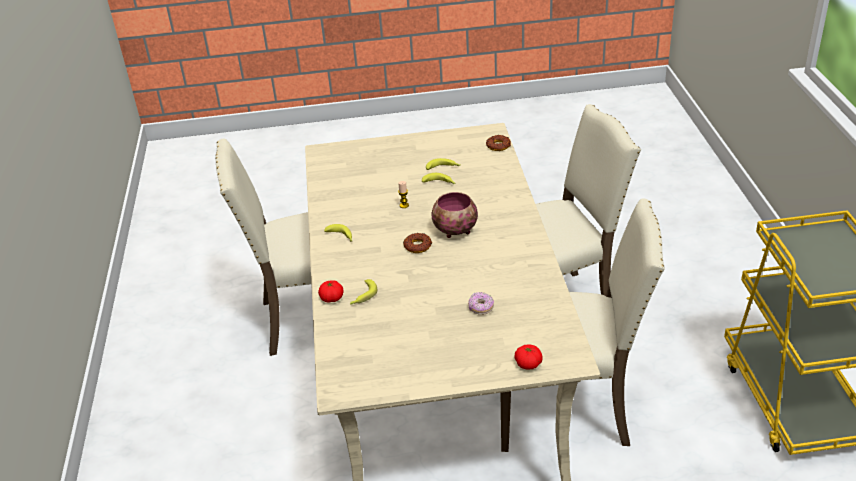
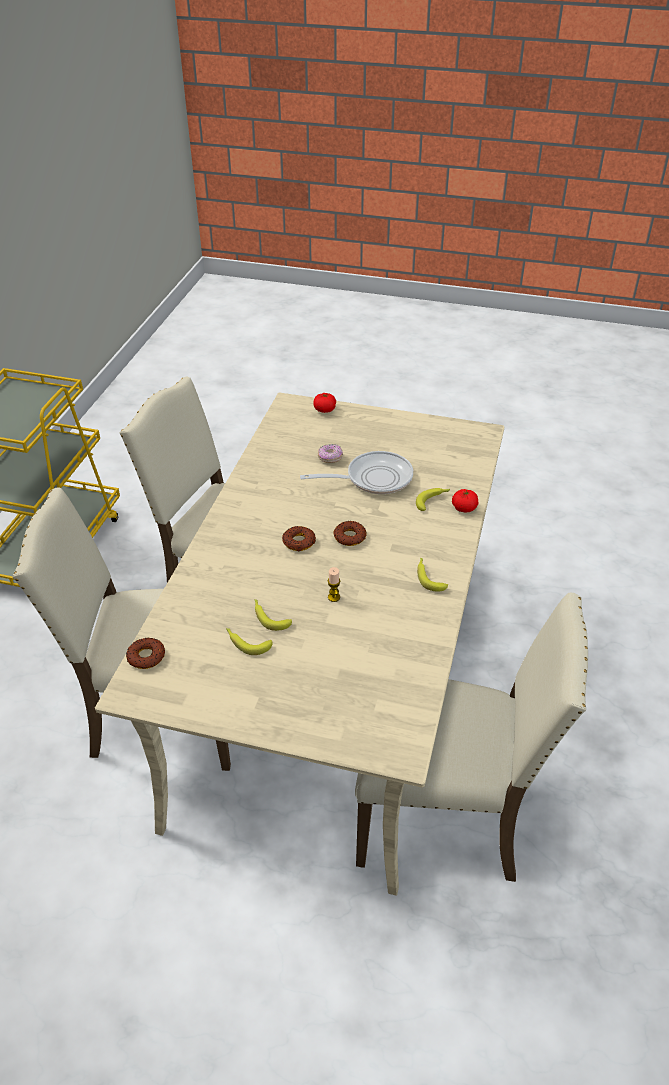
camera: 160 degrees left, 5 degrees up
bowl [431,192,478,238] -> donut [282,526,316,551]
none -> frying pan [300,451,413,494]

